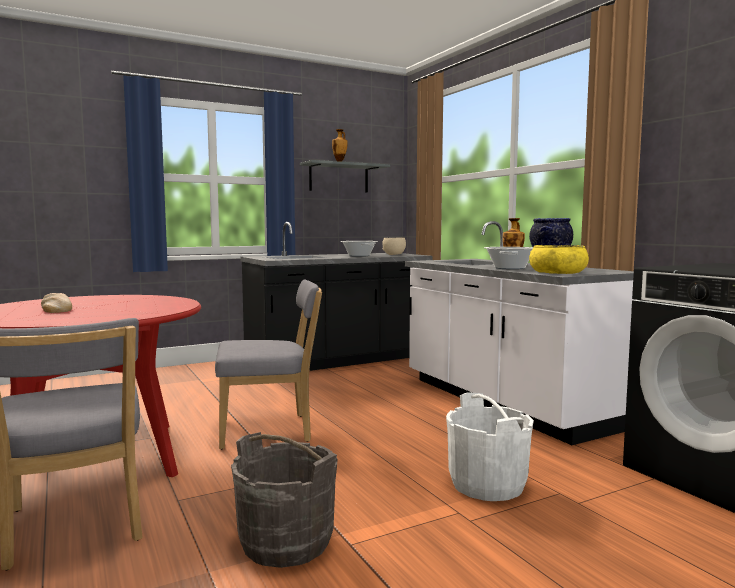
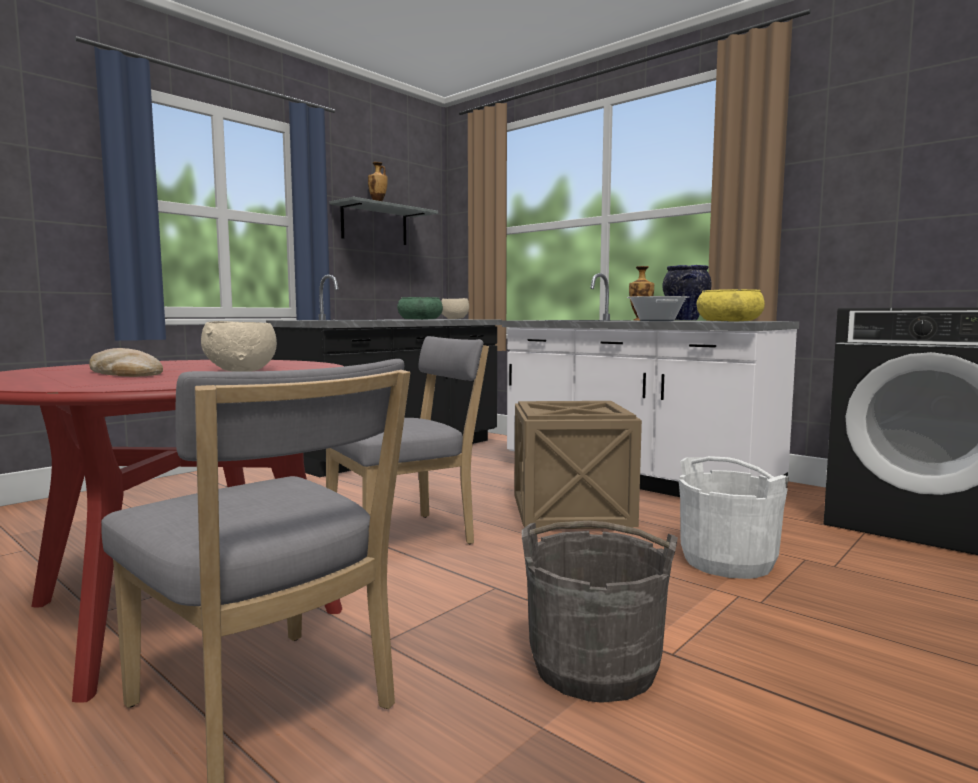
camera: 20 degrees left, 0 degrees up
cooking pot [341,241,378,257] -> green bowl [397,297,443,320]
none -> beige bowl [201,321,277,372]
none -> crate [515,401,642,529]

